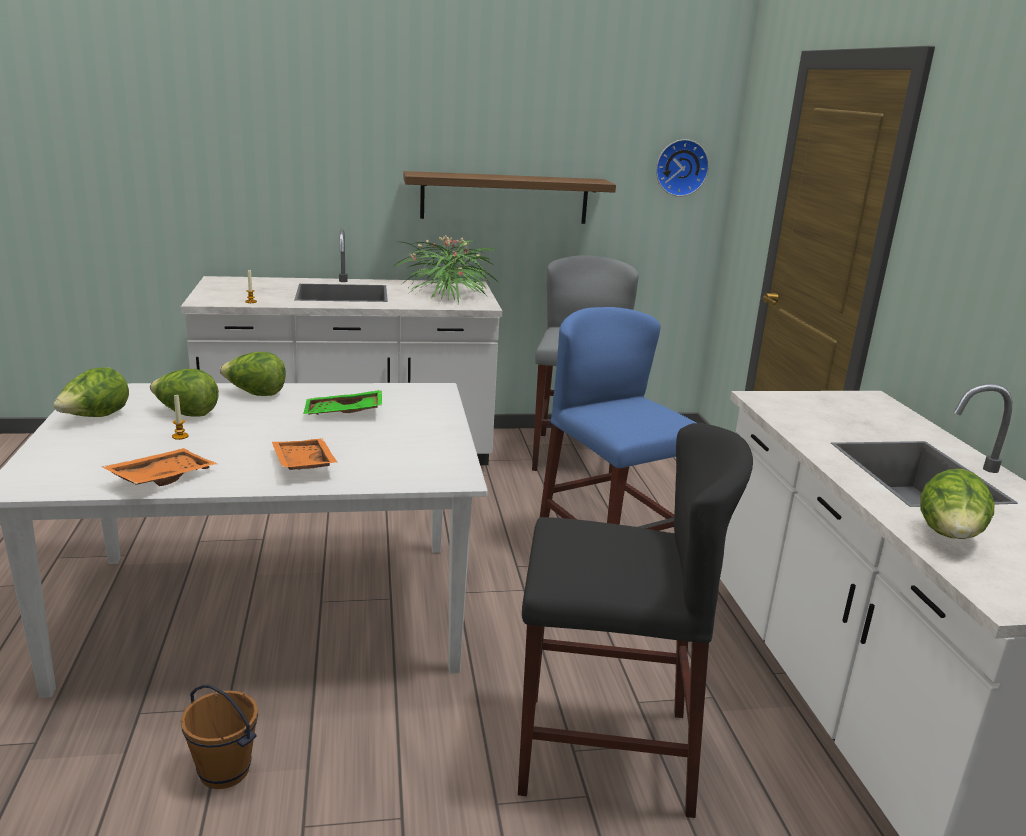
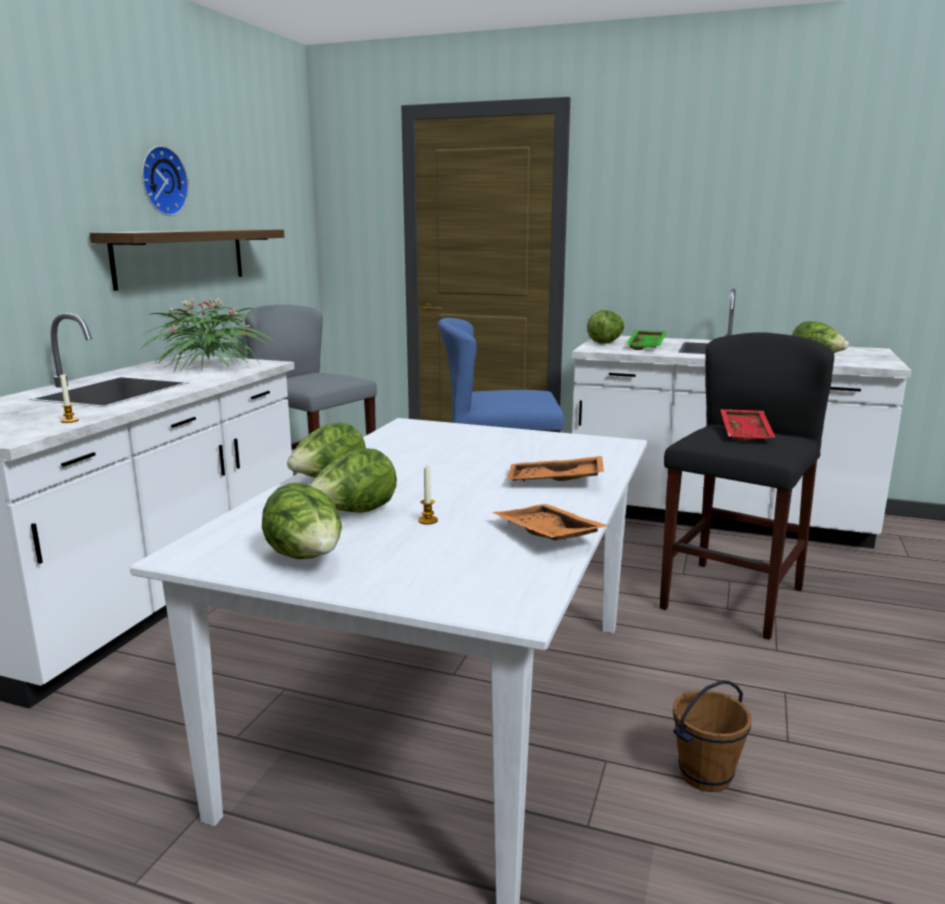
camera: 60 degrees left, 5 degrees down
green tray [303,390,382,415] -> green tray moved to [626,330,667,350]
wall clock [656,139,709,197] -> wall clock moved to [142,146,189,216]
none -> lettuce [587,310,624,344]
none -> red tray [720,409,775,442]

